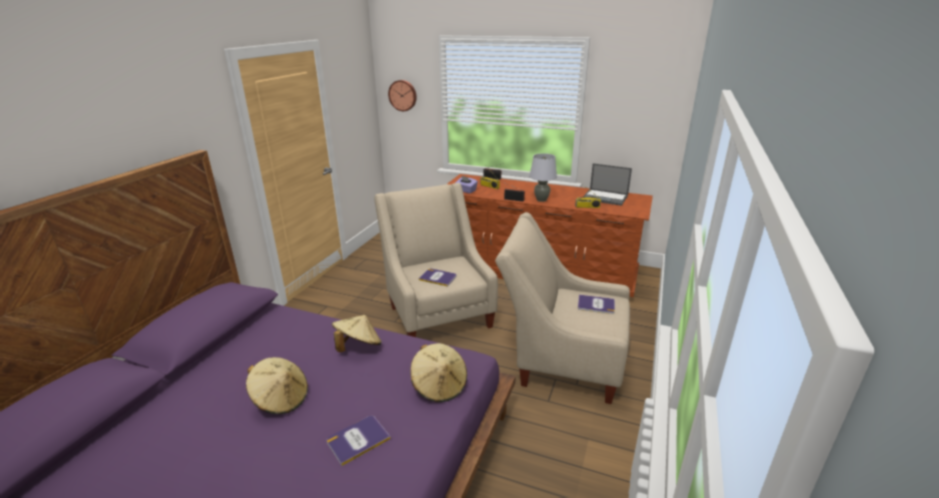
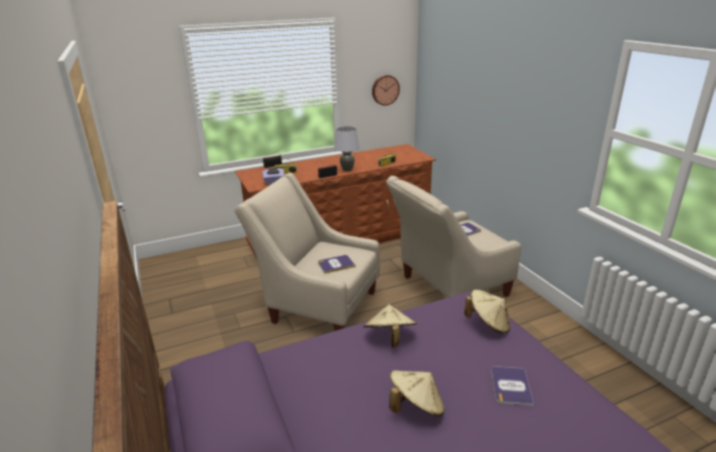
camera: 45 degrees left, 0 degrees up
wall clock [388,80,417,111] -> wall clock moved to [372,75,400,106]
laptop [583,163,632,206] -> none

